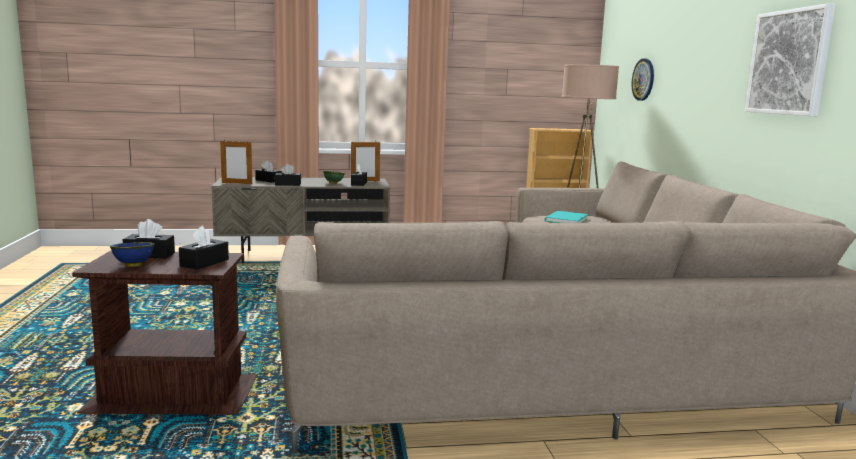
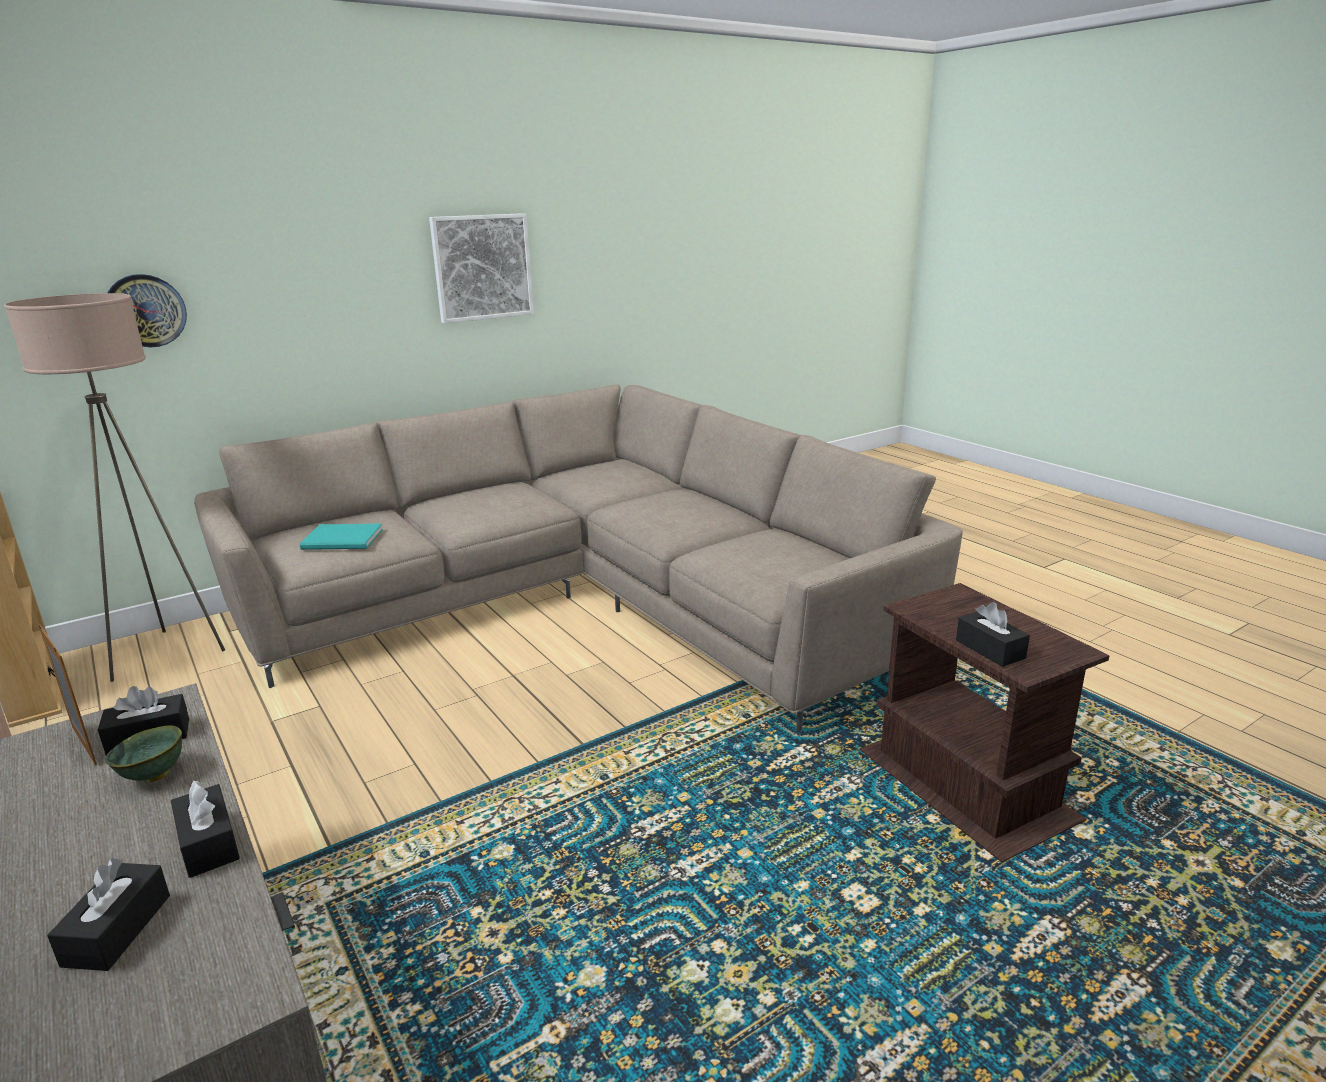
camera: 115 degrees left, 10 degrees up
blue bowl [110,242,155,267] -> none
black tissue box [179,226,229,270] -> none
picture frame [220,141,252,184] -> none

